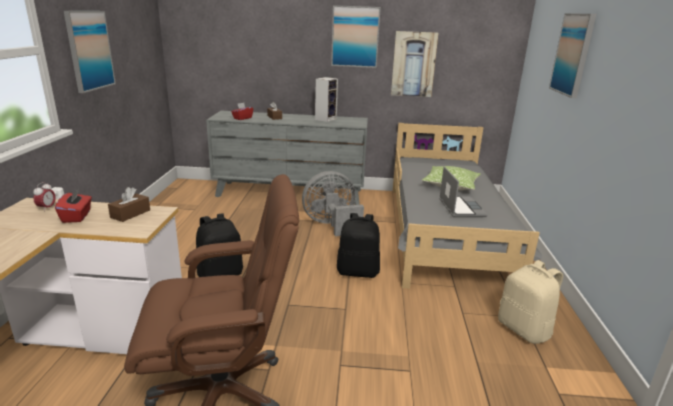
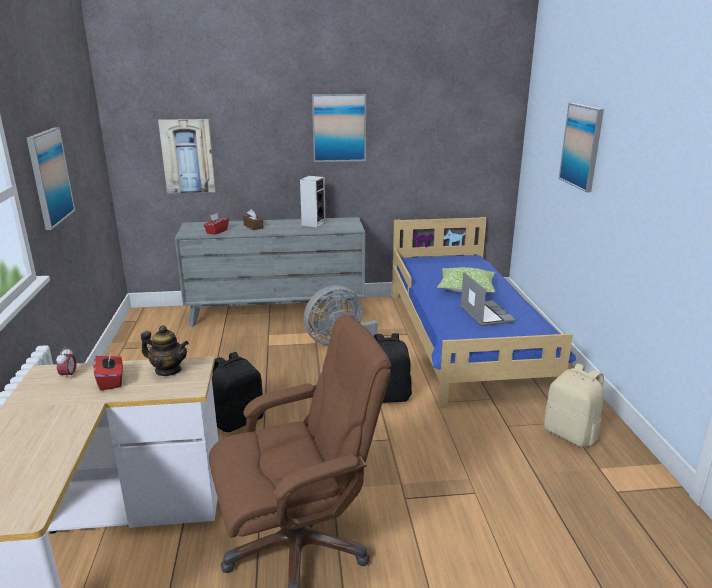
camera: 10 degrees left, 0 degrees up
brown tissue box [108,187,150,222] -> teapot [141,325,189,376]
picture [391,31,438,97] -> picture moved to [158,119,215,193]
grey bed [392,123,542,289] -> blue bed [392,217,576,409]

